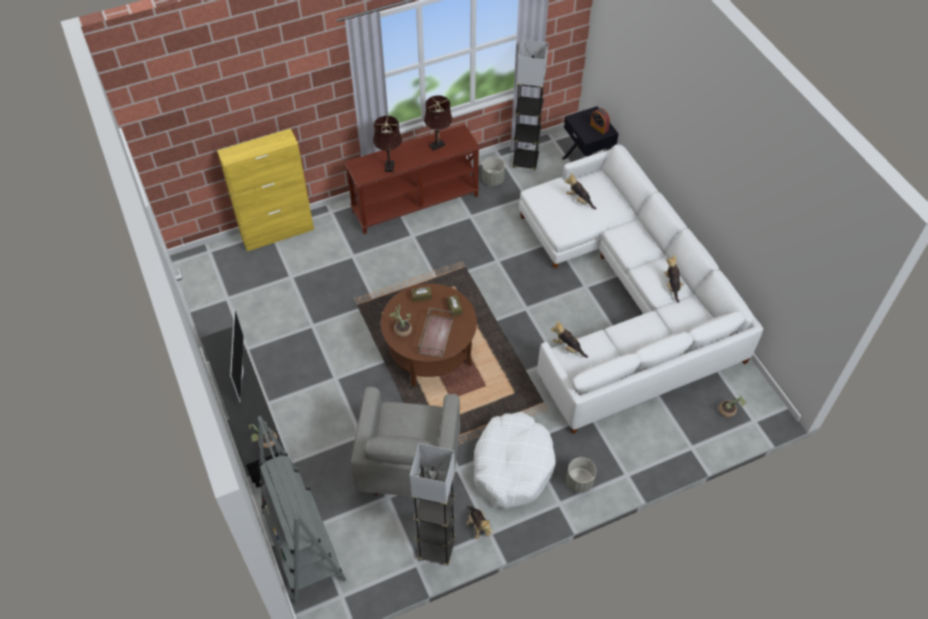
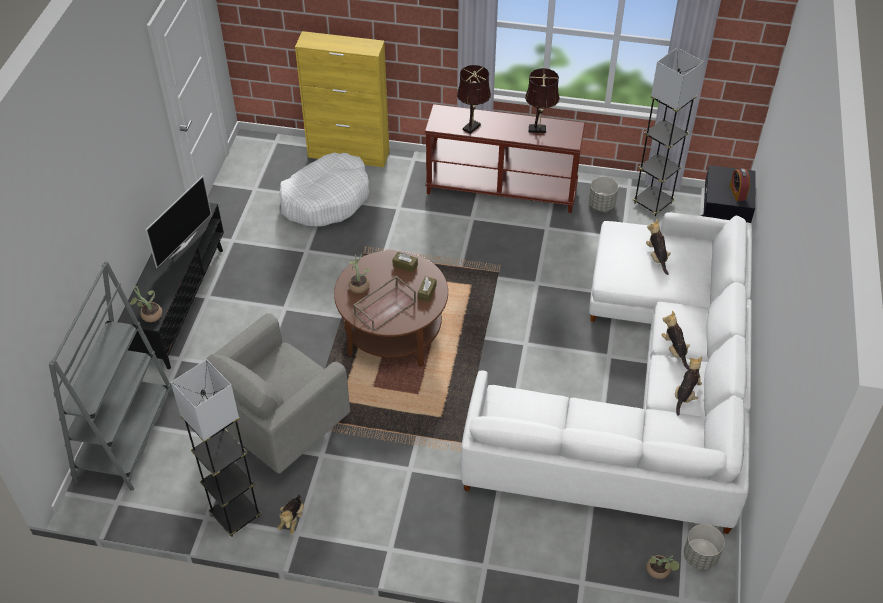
camera: 35 degrees right, 5 degrees down
white dog bed [474,412,556,508] -> white dog bed moved to [279,153,369,227]
plush toy [551,321,588,358] -> plush toy moved to [662,311,690,370]
grey planter [566,457,596,493] -> grey planter moved to [684,524,725,570]

